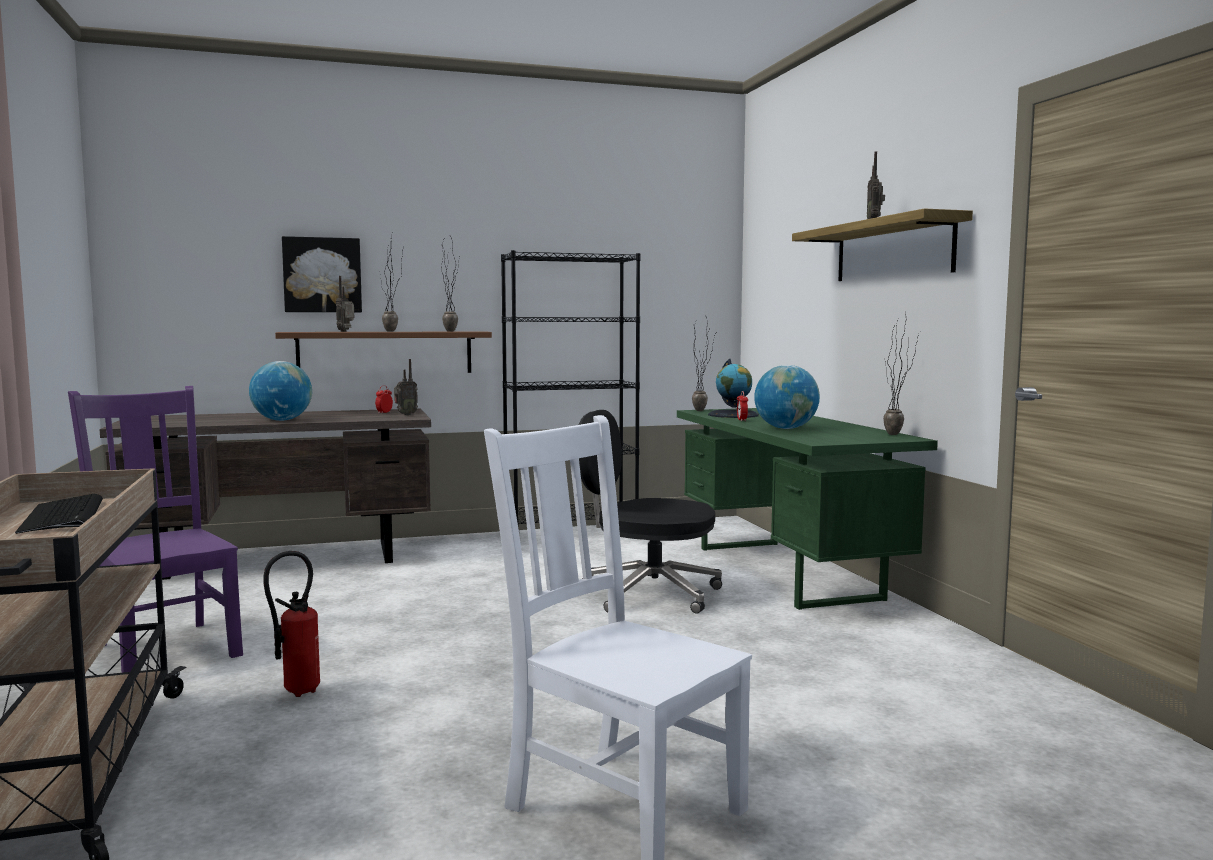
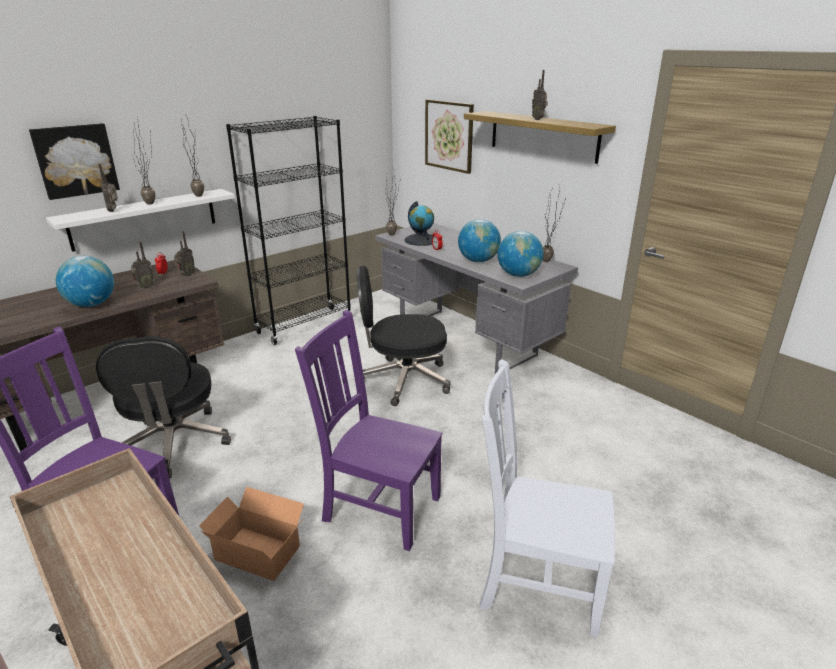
camera: 25 degrees left, 20 degrees up
keyboard [15,494,103,534] -> none
fire extinguisher [264,551,320,697] -> cardboard box [199,487,304,581]
brown shelf [275,331,492,373] -> white shelf [46,189,235,252]
green desk [677,408,938,610] -> grey desk [375,223,578,374]
none -> black office chair [96,336,231,478]
none -> radio [131,242,155,289]
none -> purple chair [295,310,442,551]
none -> picture [425,100,474,174]
none -> globe [498,231,544,277]

